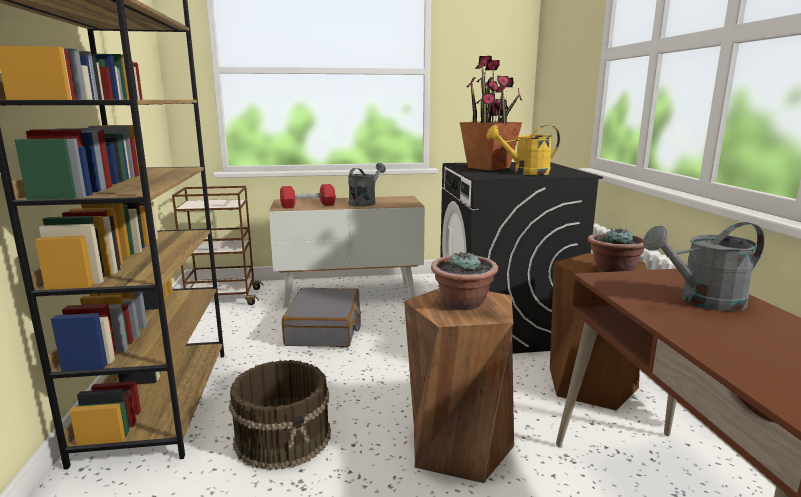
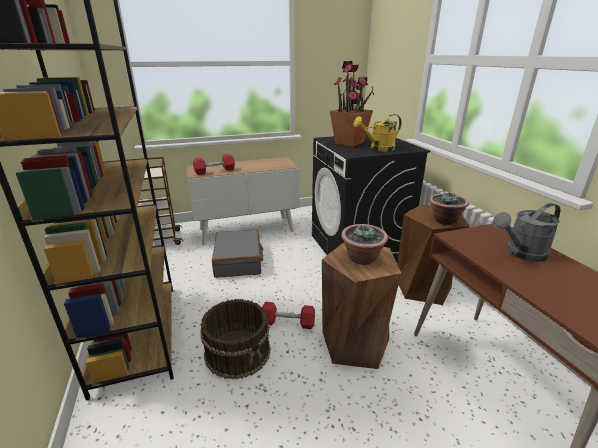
camera: 10 degrees left, 10 degrees up
grey watering can [348,163,386,207] -> none
none -> red dumbbell [262,302,315,329]

